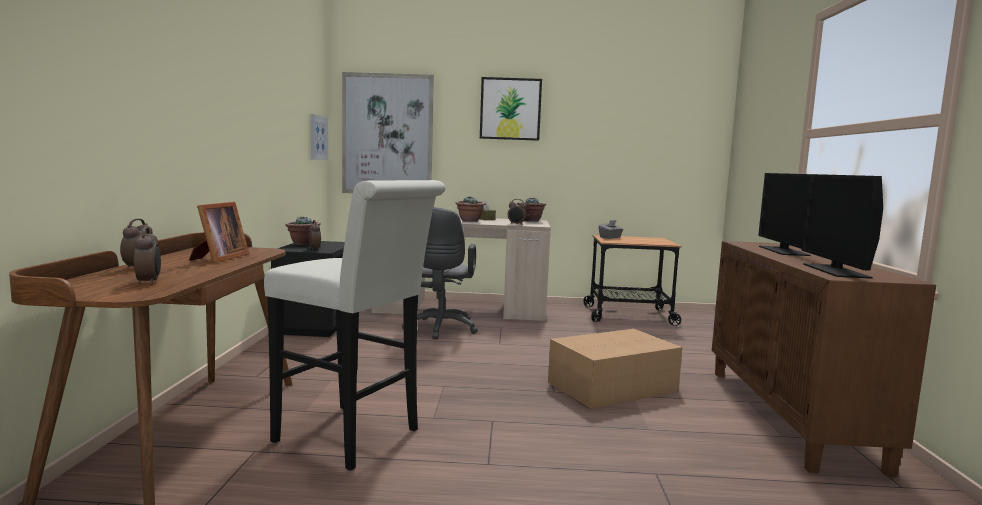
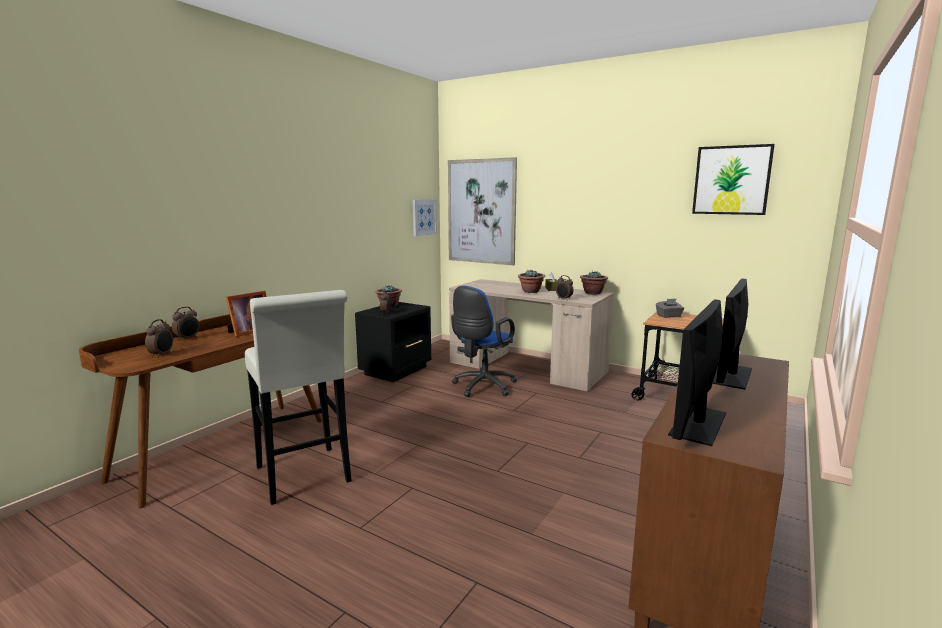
camera: 30 degrees right, 5 degrees up
grey office chair [402,207,478,339] -> blue office chair [451,286,517,397]
picture [480,77,542,141] -> picture moved to [692,144,775,215]
cardboard box [548,329,682,409] -> none

